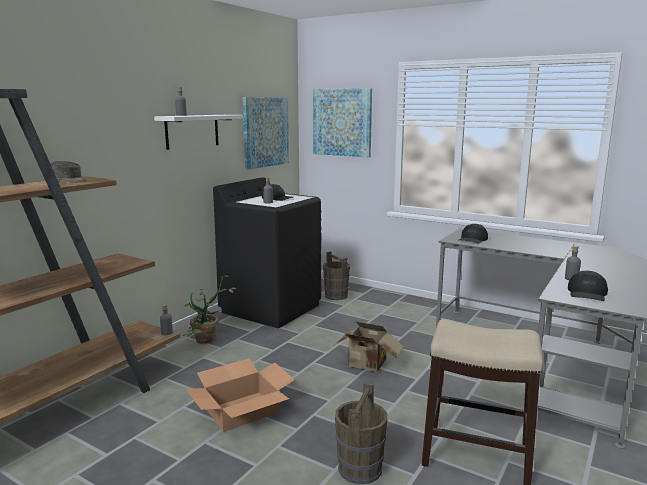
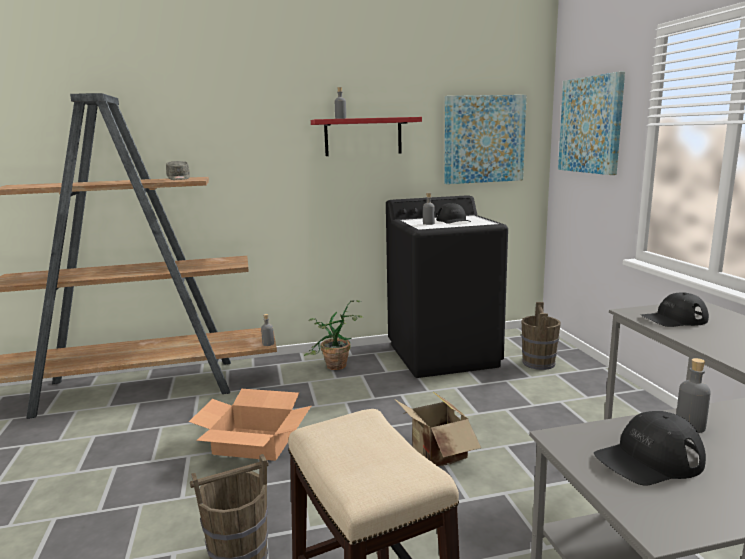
camera: 45 degrees right, 0 degrees up
white shelf [154,115,243,150] -> red shelf [311,117,422,156]

